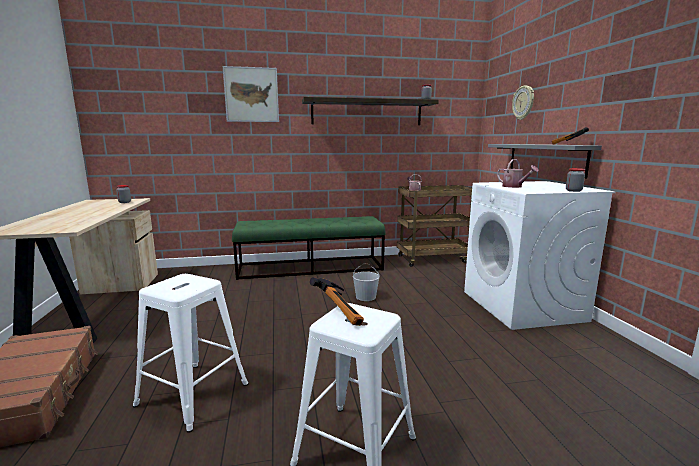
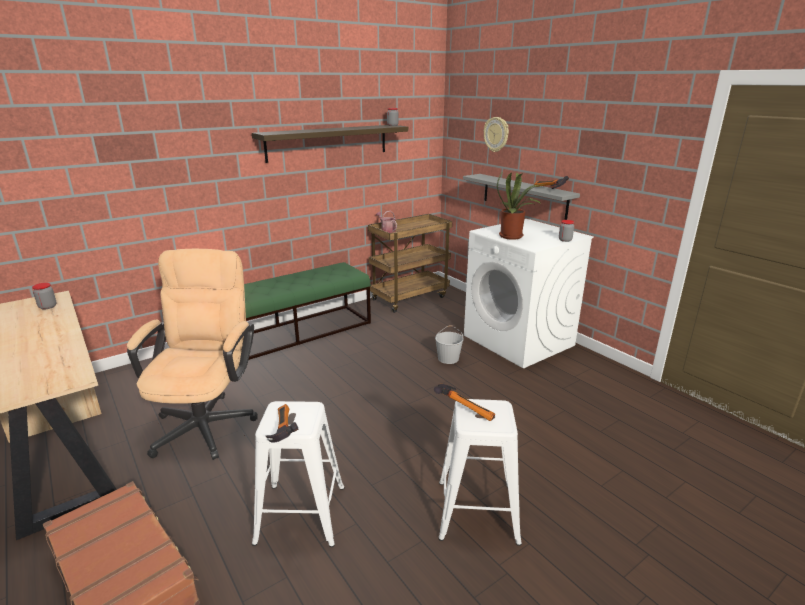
camera: 25 degrees left, 10 degrees up
picture [223,66,279,122] -> none
white bucket [353,263,380,301] -> white bucket moved to [435,325,464,364]
watering can [497,159,539,188] -> potted plant [497,171,541,240]
none -> beige office chair [127,249,258,460]
none -> hammer [265,404,298,442]

